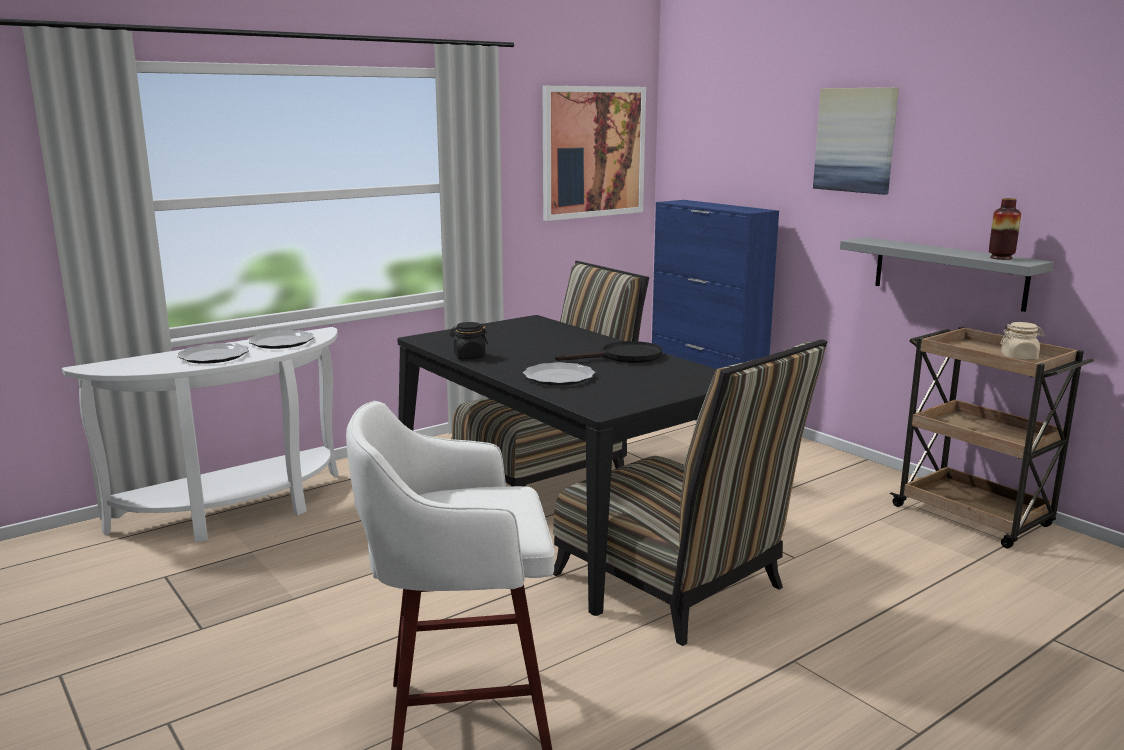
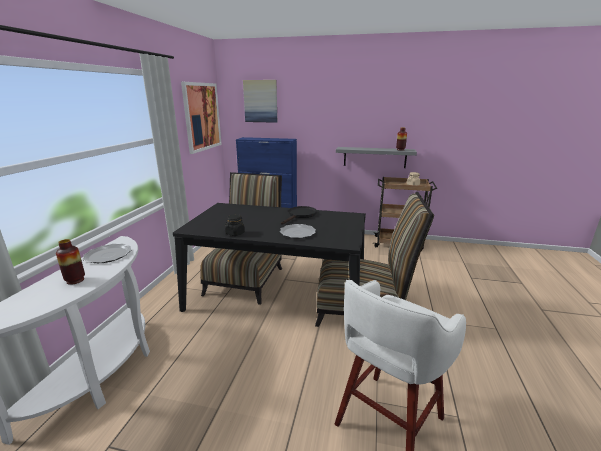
camera: 40 degrees left, 5 degrees up
plate [177,343,249,364] -> vase [56,239,85,285]
picture [813,87,899,195] -> picture moved to [243,80,277,123]

